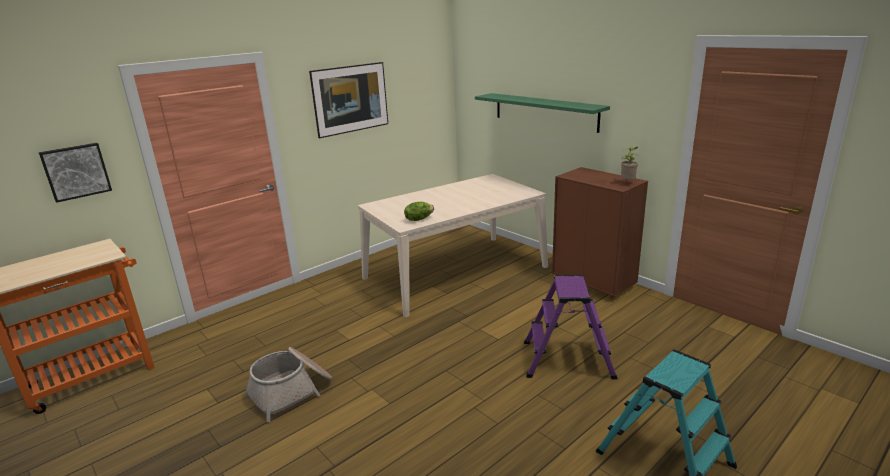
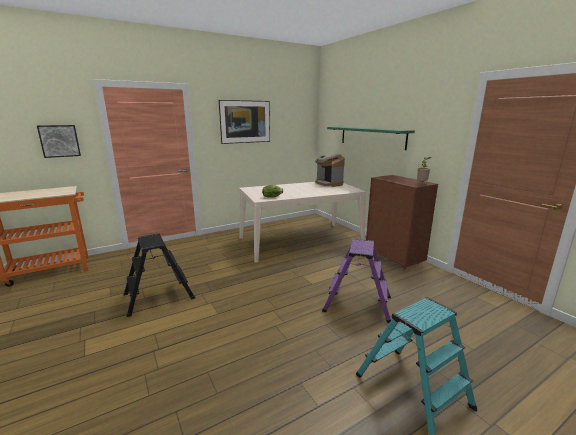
camera: 10 degrees right, 5 degrees down
basket [244,347,332,423] -> black step ladder [123,233,195,317]
none -> coffee machine [315,154,345,187]

